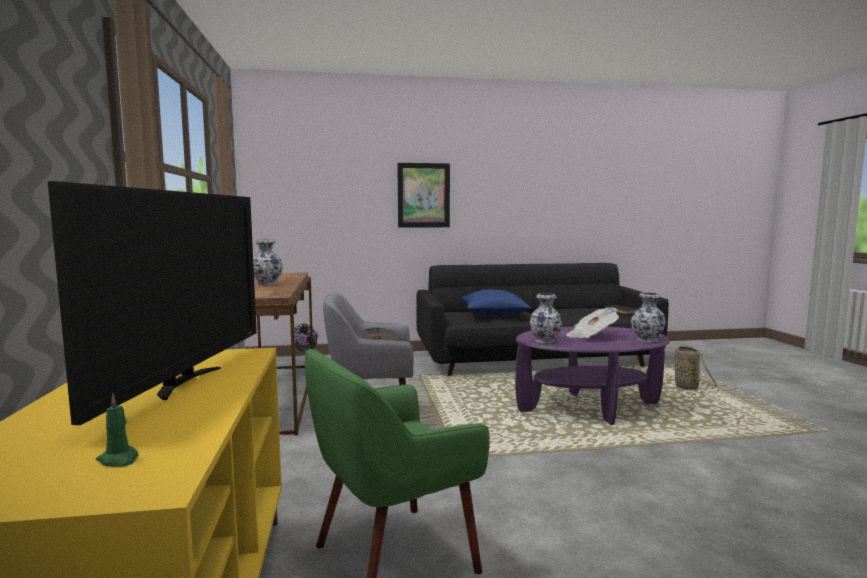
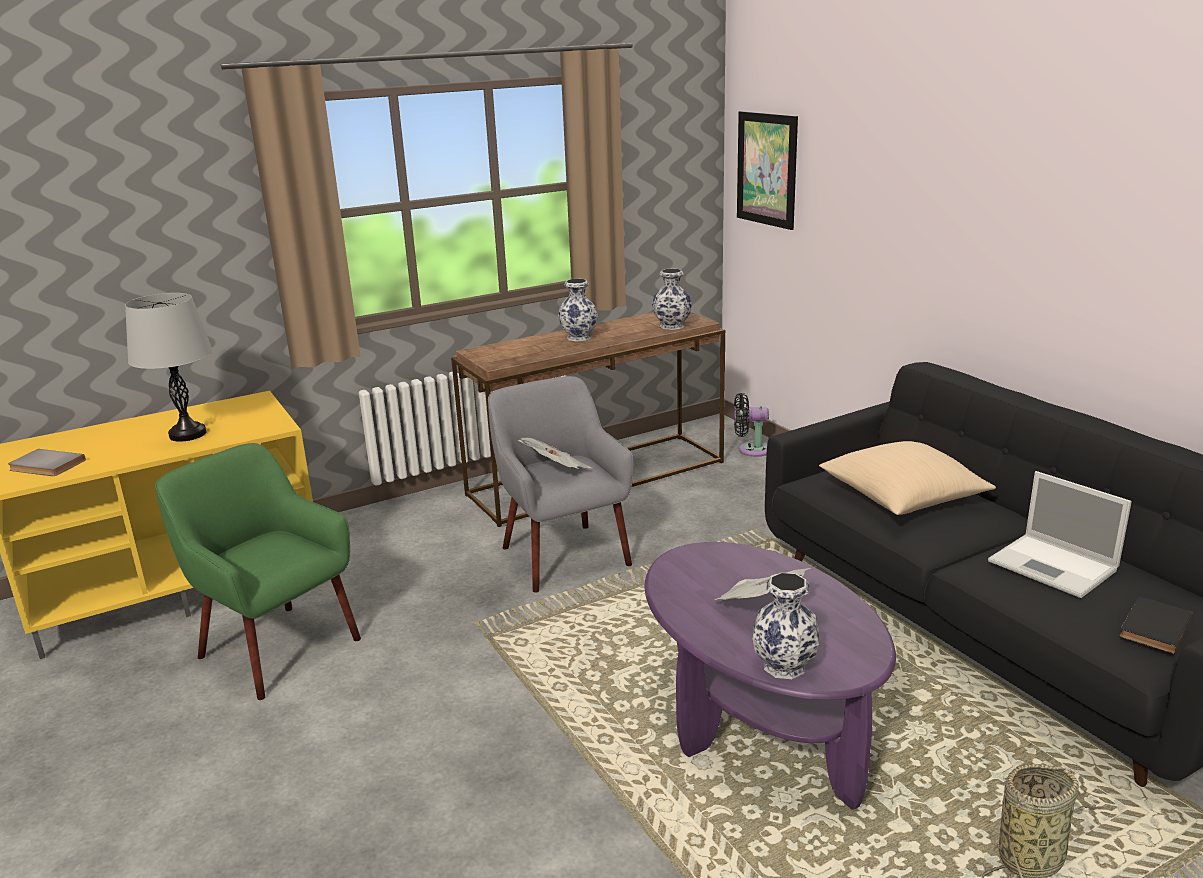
camera: 70 degrees right, 15 degrees up
television [48,181,257,425] -> grey table lamp [125,293,213,442]
green candle [96,394,138,467] -> grey book [8,449,86,476]
picture [397,163,450,228] -> picture moved to [737,111,798,230]
blue pillow [461,290,531,315] -> beige pillow [819,441,996,515]
vase [530,293,562,343] -> vase moved to [652,268,692,330]
none -> laptop [988,471,1132,598]

